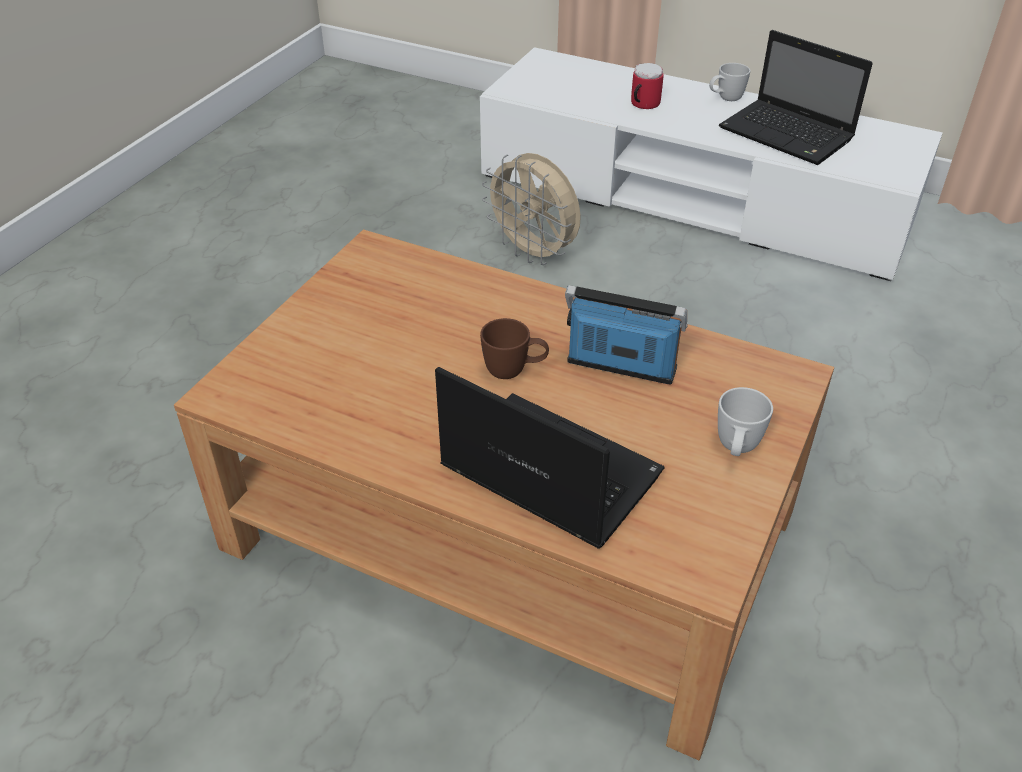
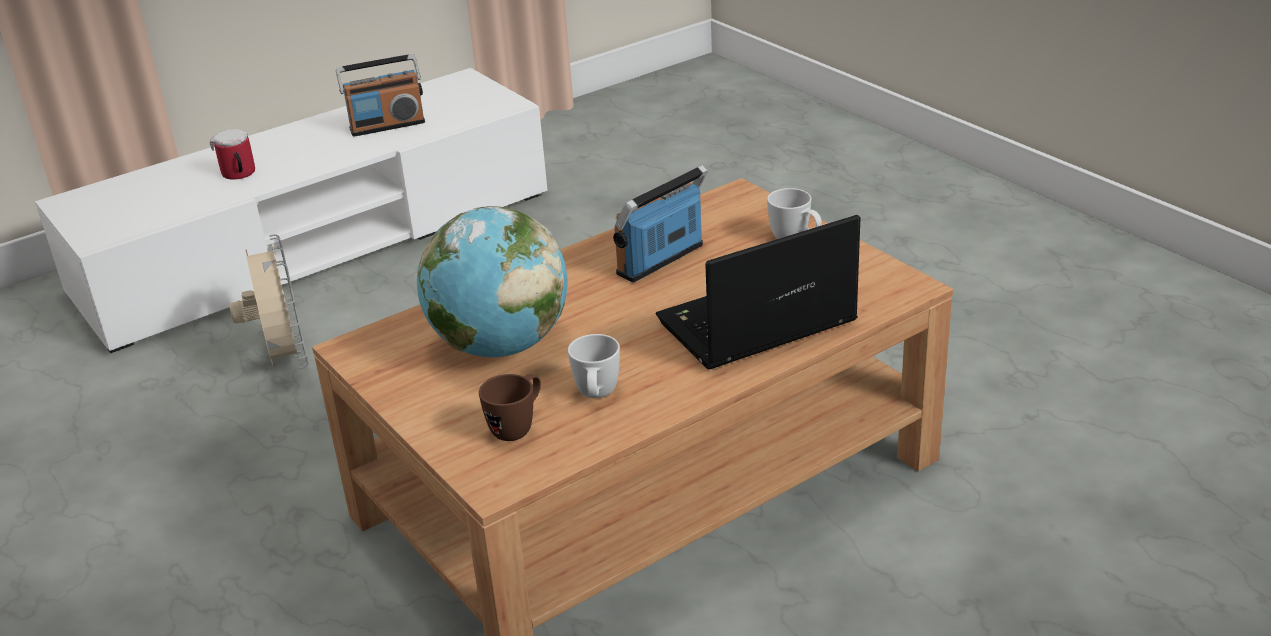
camera: 60 degrees left, 10 degrees down
brown mug [480,318,549,379] -> brown mug moved to [479,374,541,441]
beige fan [482,153,581,265] -> beige fan turned 90 degrees counterclockwise [229,234,309,369]
white mug [709,63,750,101] -> white mug moved to [568,334,620,398]
laptop [719,30,873,165] -> radio [336,54,425,136]
none -> globe [417,206,568,357]

